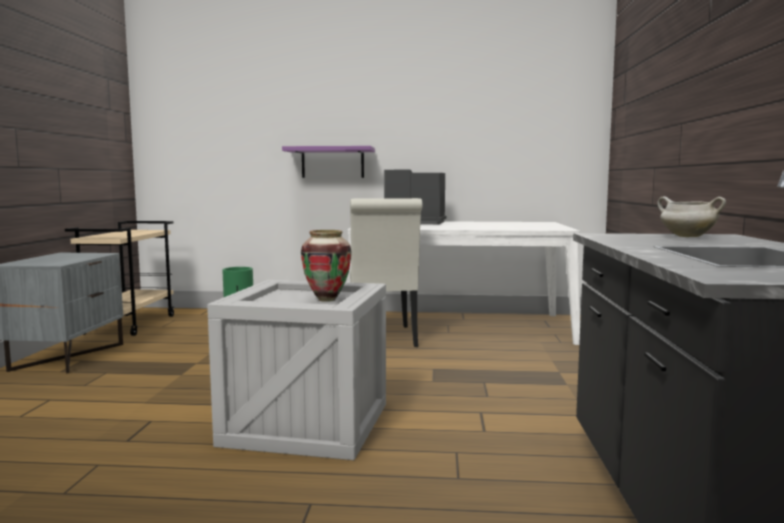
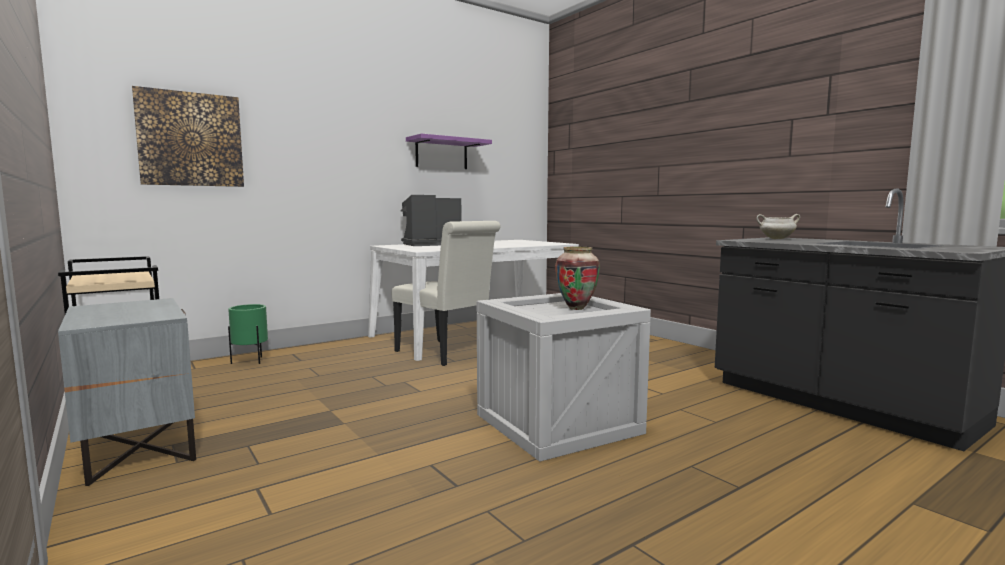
camera: 40 degrees left, 0 degrees up
purple shelf [282,146,375,178] -> purple shelf moved to [406,134,492,169]
none -> picture [132,86,244,187]

